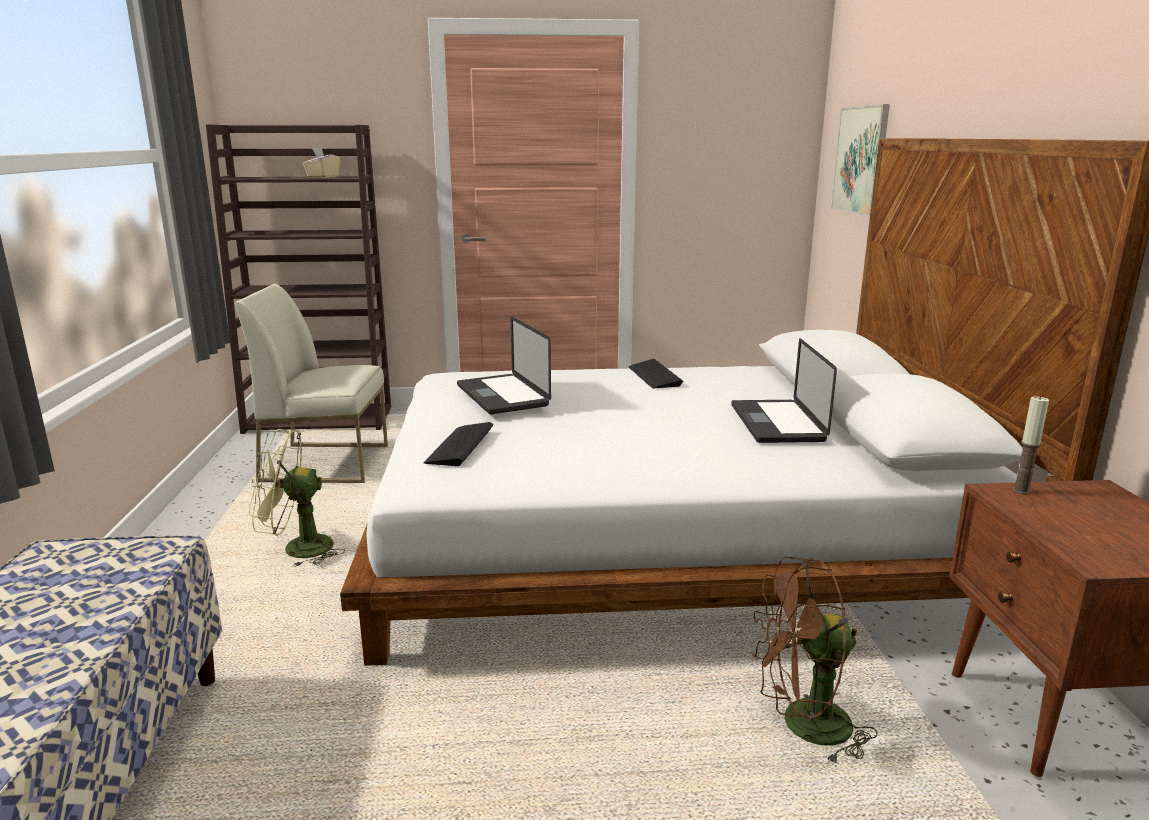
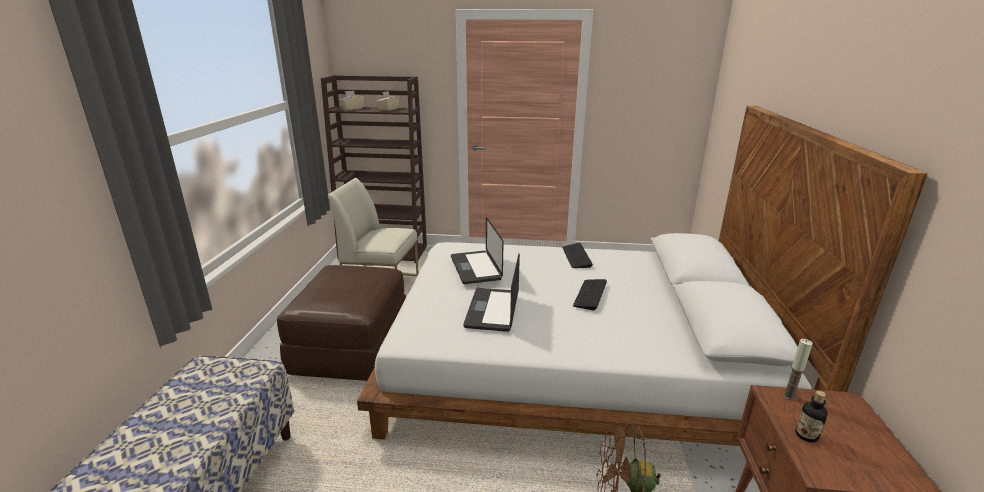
camera: 10 degrees right, 5 degrees up
green fan [249,429,345,567] -> brown ottoman [277,265,406,381]
keyboard [423,422,493,466] -> keyboard moved to [573,279,607,311]
laptop [731,338,837,443] -> laptop moved to [463,254,520,332]
picture [831,104,890,217] -> none
none -> beige tissue box [339,91,364,110]
none -> bottle [795,391,828,443]

